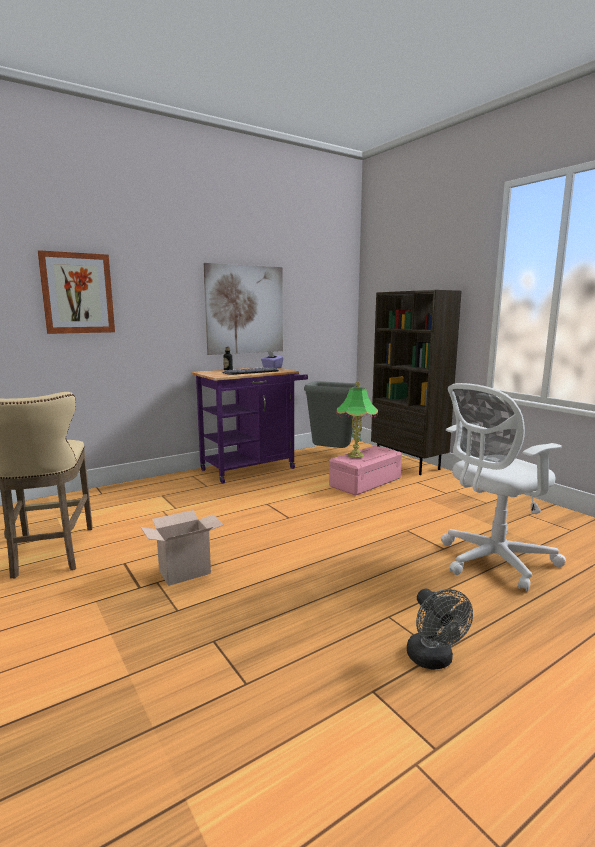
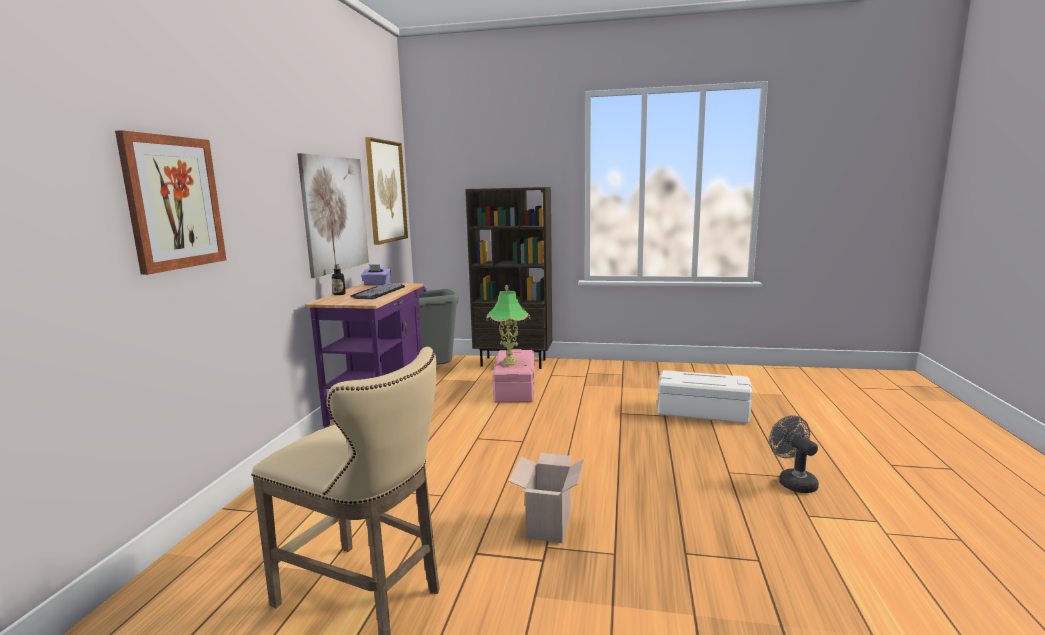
camera: 45 degrees left, 0 degrees up
grey fan [407,588,473,670] -> grey fan turned 135 degrees counterclockwise [769,415,819,493]
white office chair [441,383,566,591] -> white storage box [657,370,752,424]
none -> picture [365,137,408,245]

